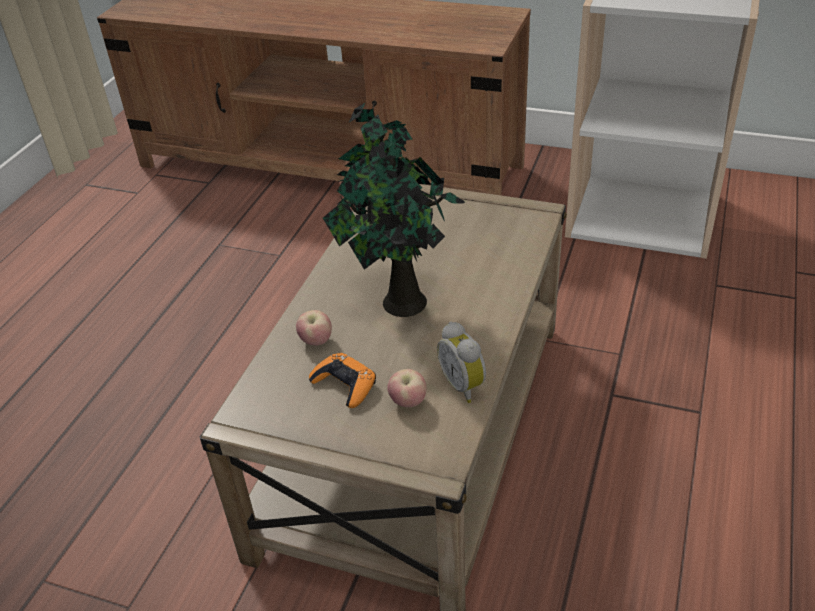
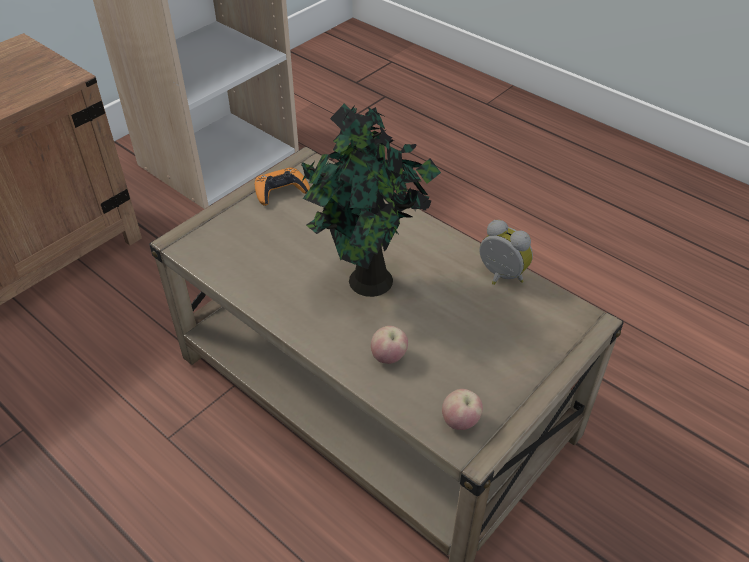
camera: 70 degrees left, 5 degrees up
orange game controller [309,353,376,408] -> orange game controller moved to [255,168,310,206]
apple [387,369,426,407] -> apple moved to [442,389,483,430]
alarm clock [437,322,486,403] -> alarm clock turned 135 degrees counterclockwise [480,220,533,285]

